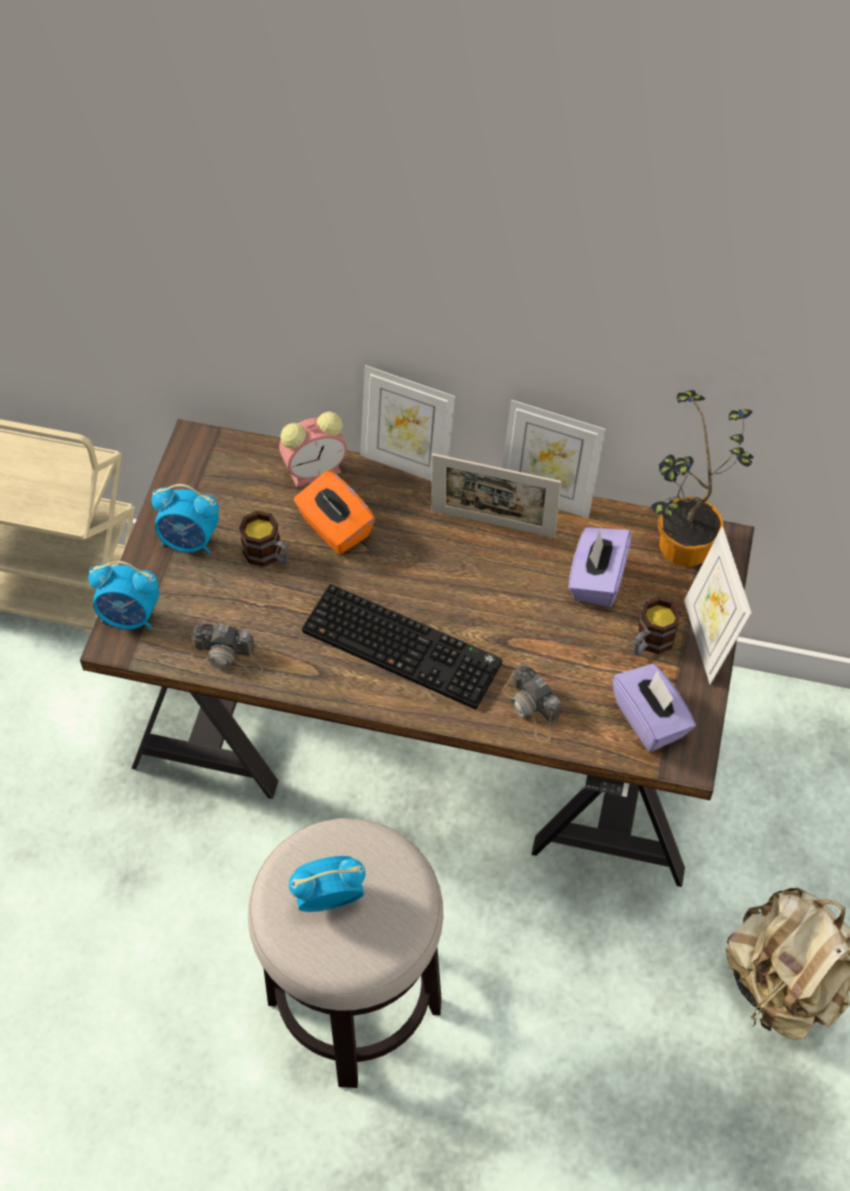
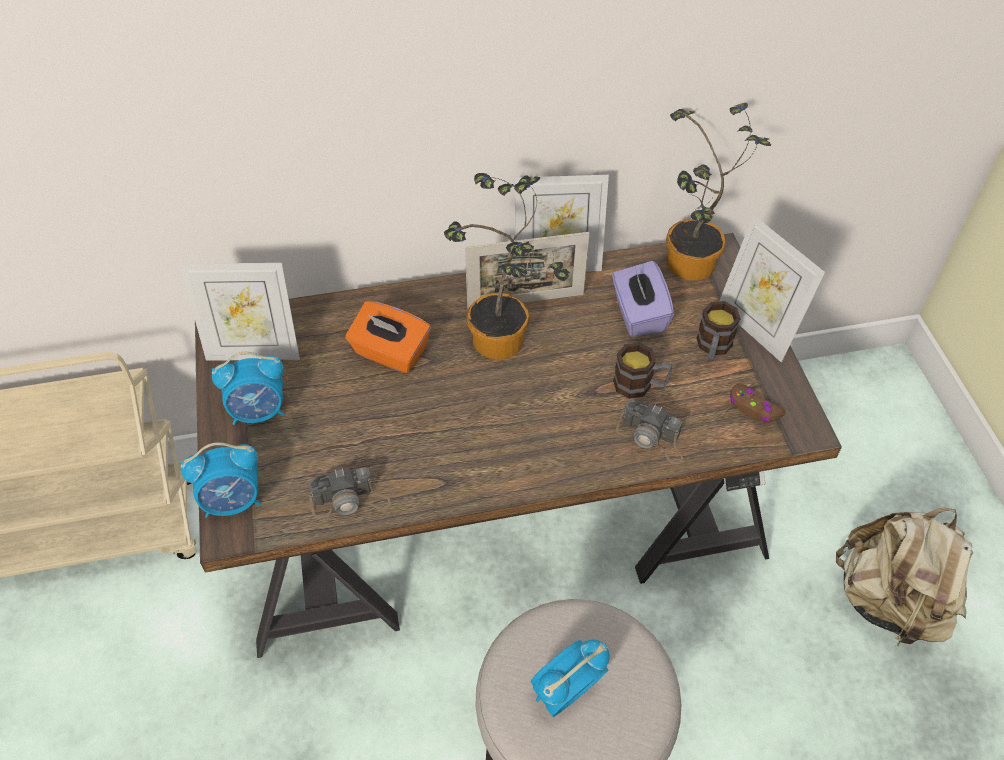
camera: 25 degrees left, 5 degrees down
mug [239,511,289,567] -> mug moved to [613,343,672,399]
alarm clock [279,412,347,487] -> none
keyboard [302,584,502,710] -> none
picture frame [360,365,455,481] -> picture frame moved to [180,263,300,361]
purple tissue box [612,664,696,752] -> brown game controller [730,384,786,423]
none -> potted plant [444,173,570,359]

